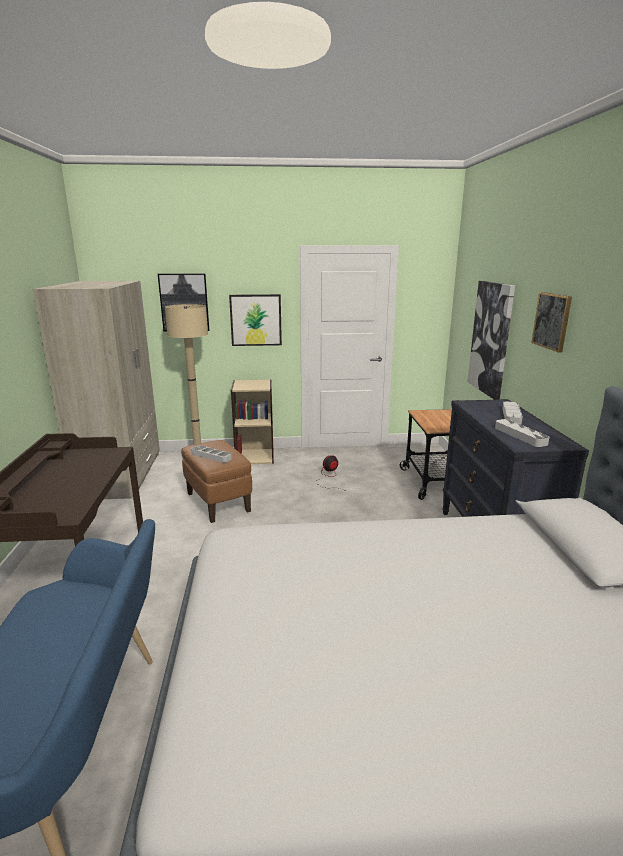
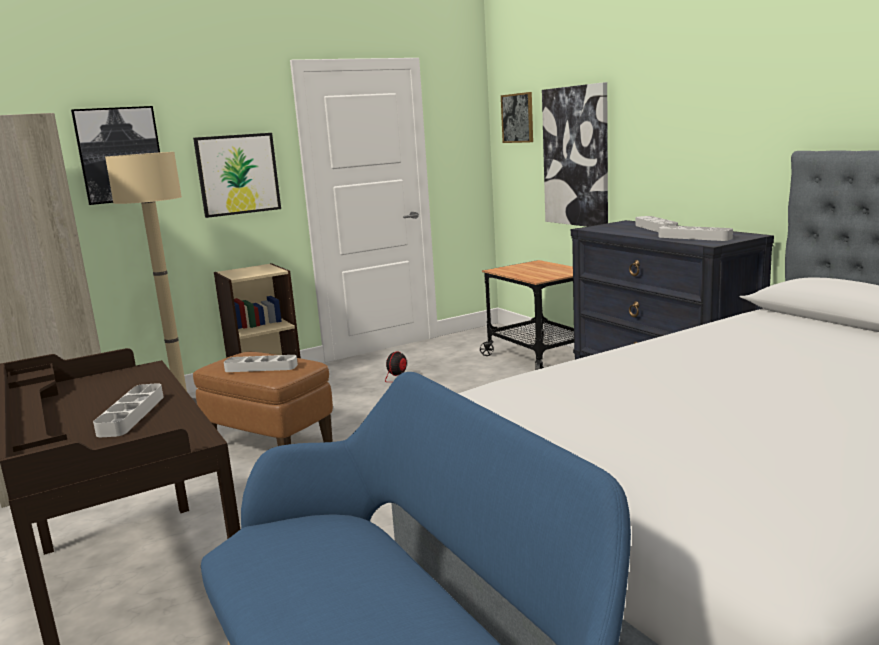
camera: 25 degrees left, 5 degrees down
picture [531,292,572,353] -> picture moved to [501,92,533,143]
none -> grey tray [93,383,164,437]

